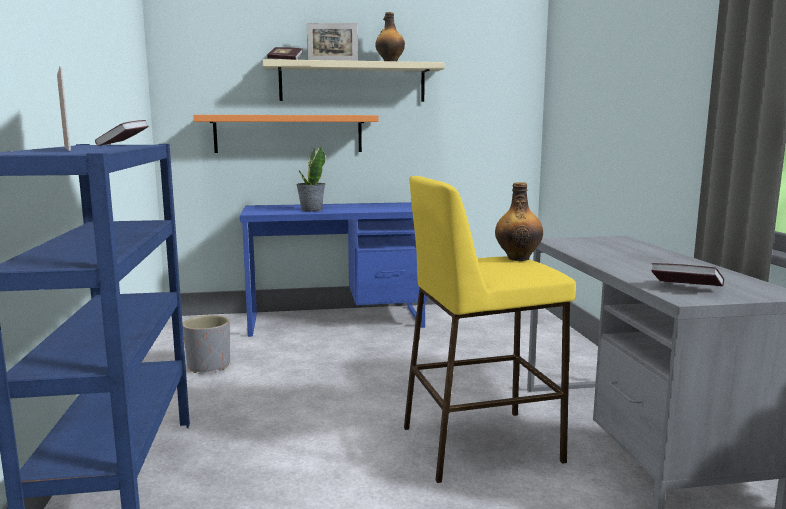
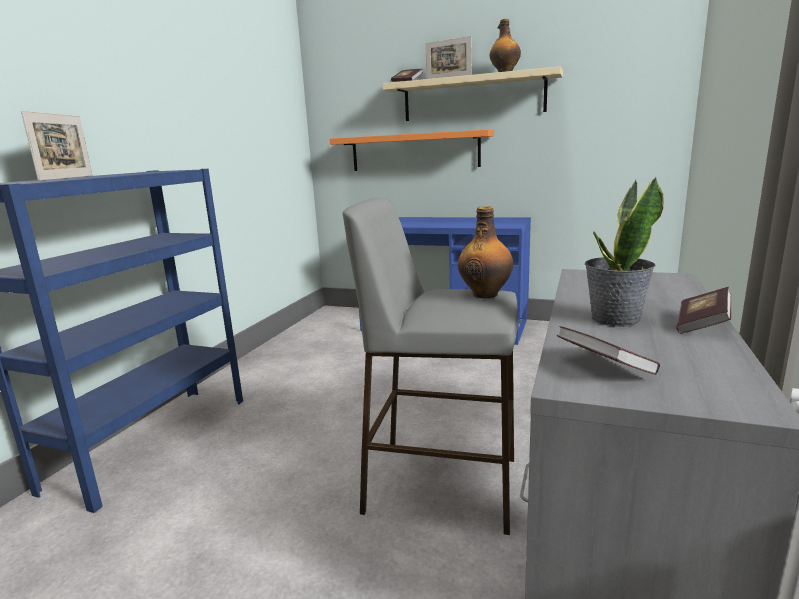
camera: 30 degrees right, 5 degrees up
book [95,120,149,146] -> book moved to [676,287,732,334]
grey planter [183,315,230,373] -> none
potted plant [296,146,326,211] -> potted plant moved to [585,177,664,327]
yellow stool [404,176,576,483] -> grey stool [343,198,518,535]

